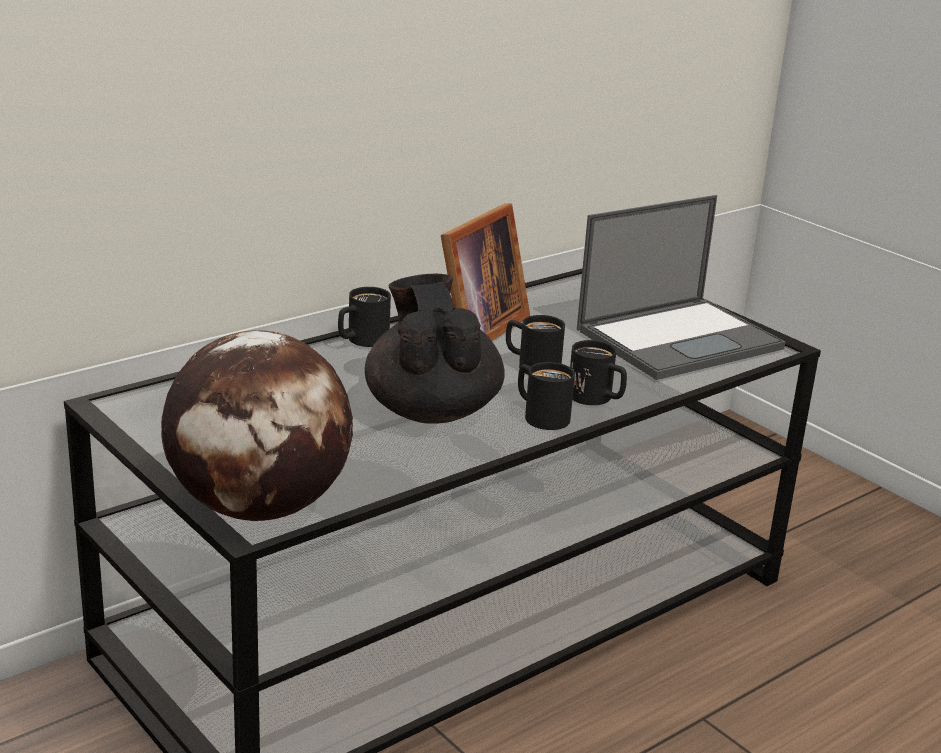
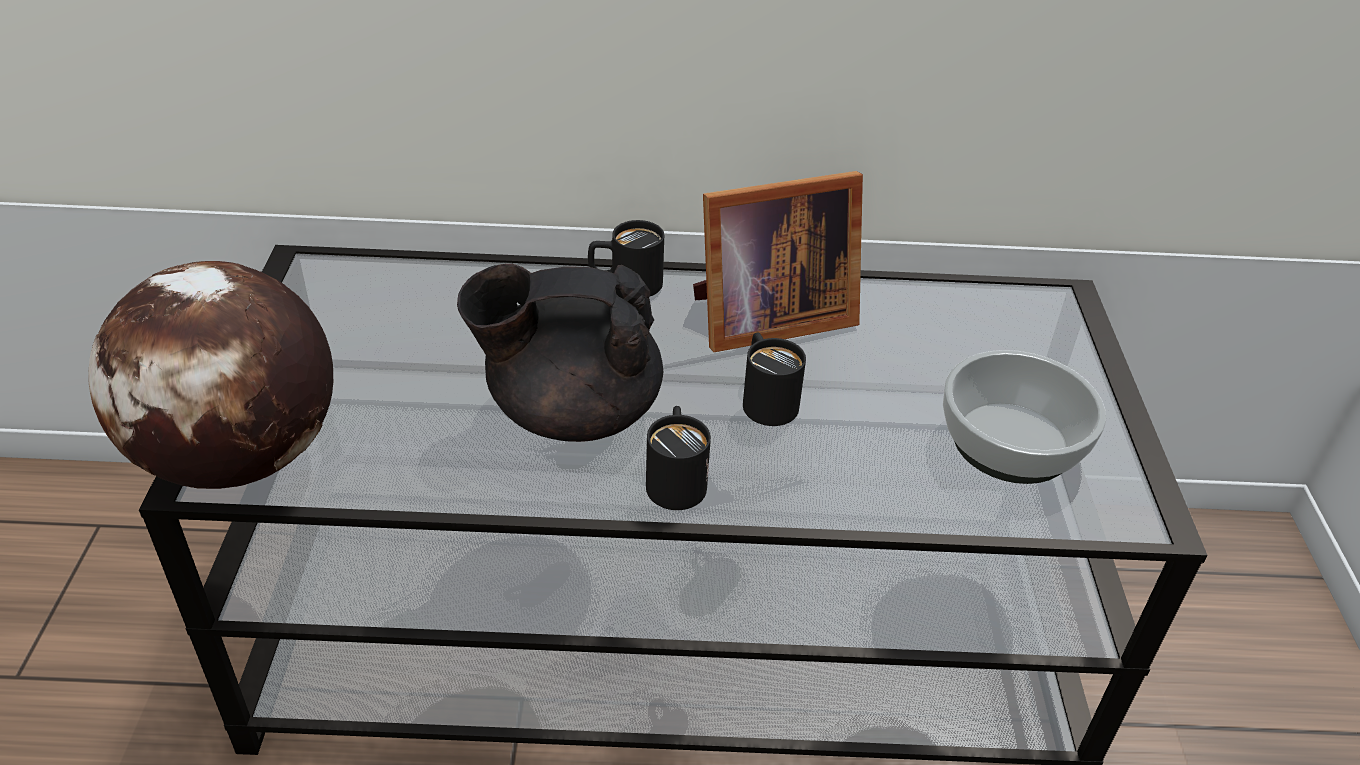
camera: 40 degrees right, 15 degrees up
black teapot [365,273,505,424] -> black teapot turned 120 degrees counterclockwise [457,264,663,442]
black mug [570,340,627,405] -> none
laptop [577,195,785,380] -> bowl [943,350,1106,484]

